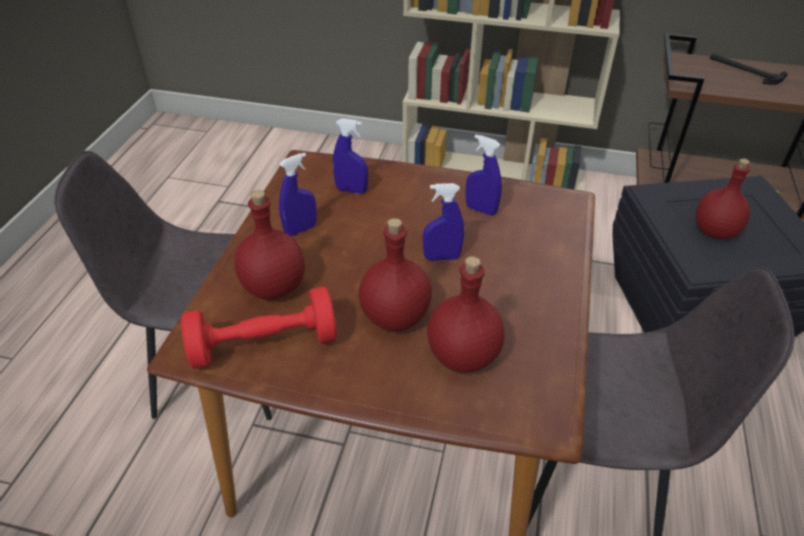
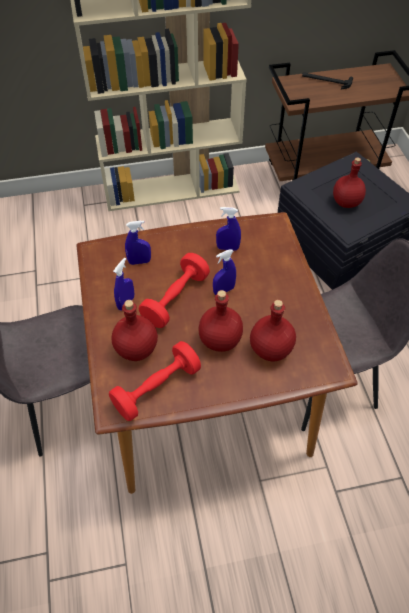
camera: 25 degrees left, 10 degrees up
none -> red dumbbell [139,253,210,328]

